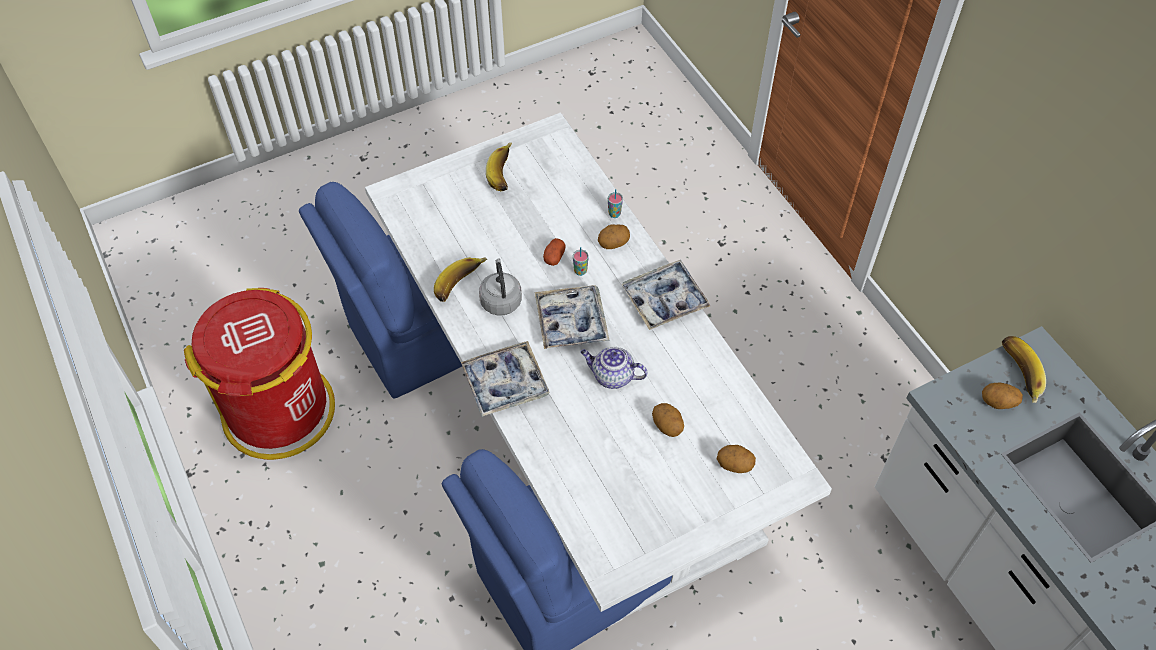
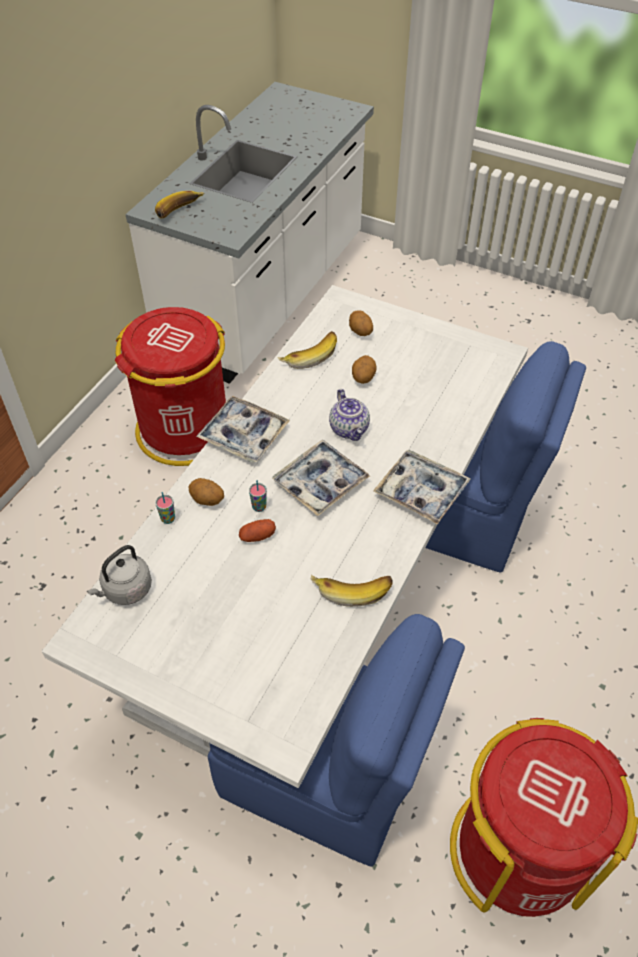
camera: 125 degrees left, 5 degrees down
grey kettle [479,258,522,315] -> grey kettle moved to [87,545,152,605]
banana [486,143,512,191] -> banana moved to [278,331,337,369]
potato [982,382,1023,409] -> none
none -> red trash can [115,307,226,466]

